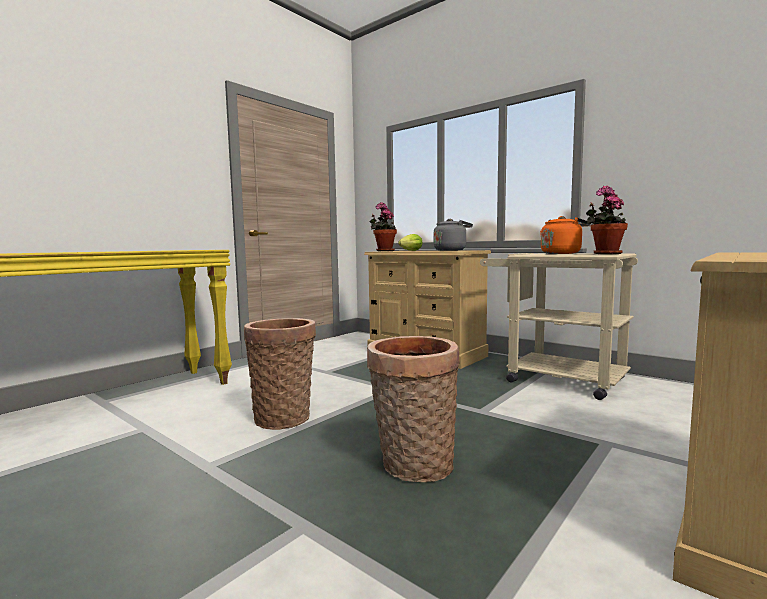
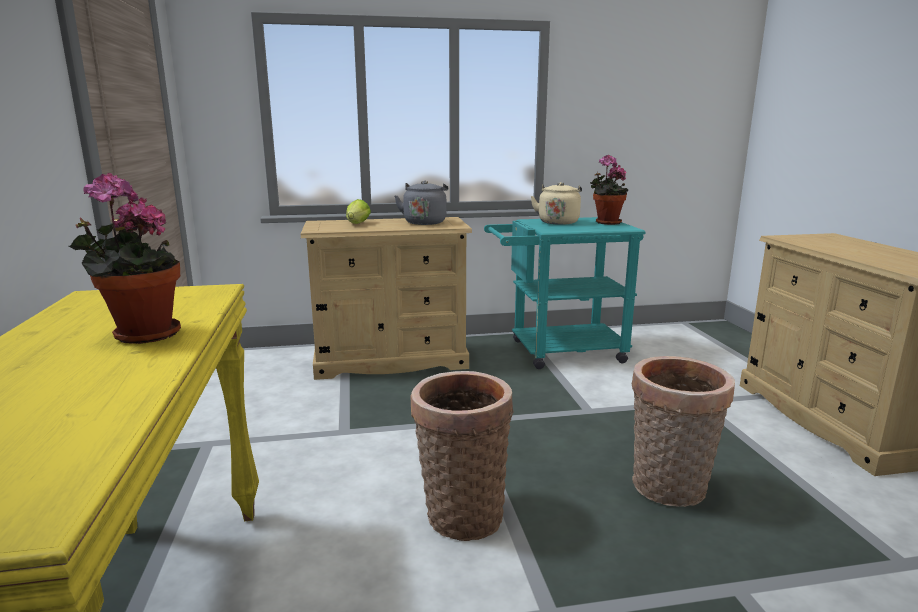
camera: 50 degrees left, 10 degrees up
potted plant [370,202,397,251] -> potted plant moved to [69,173,181,344]
beige cart [480,253,638,400] -> turquoise cart [484,217,645,369]
orange kettle [540,216,591,254] -> beige kettle [531,182,582,225]

